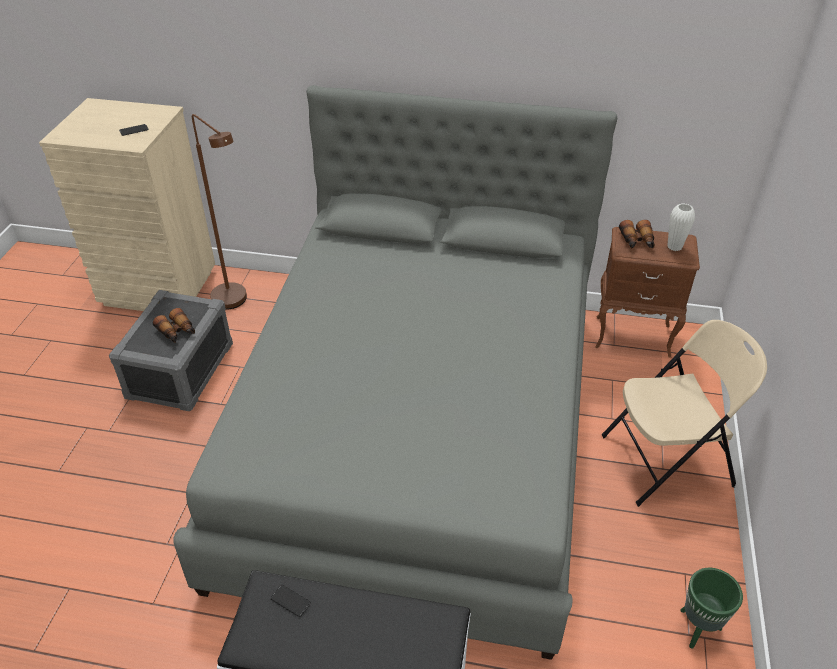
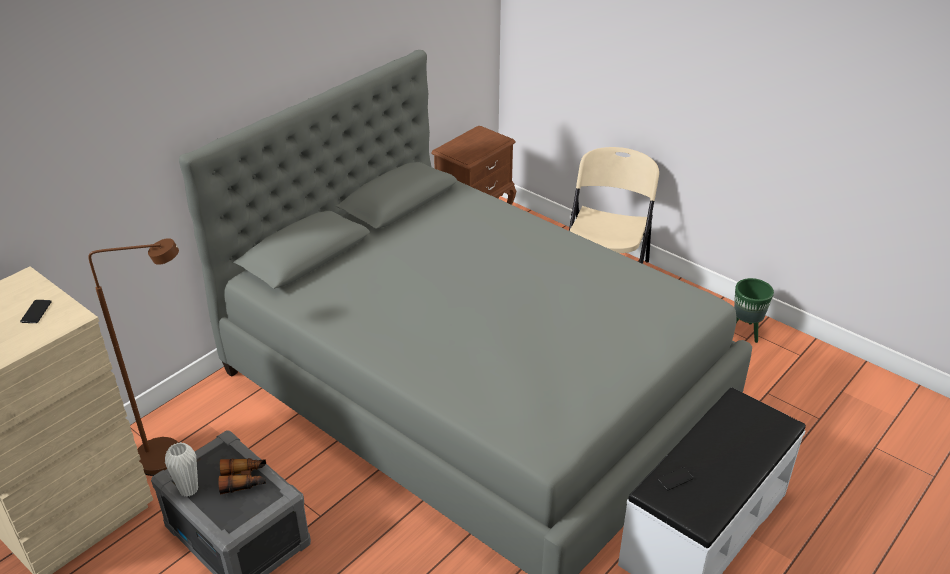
camera: 60 degrees left, 5 degrees down
binoculars [619,220,655,249] -> none
white vase [667,203,695,251] -> white vase moved to [165,442,198,497]

